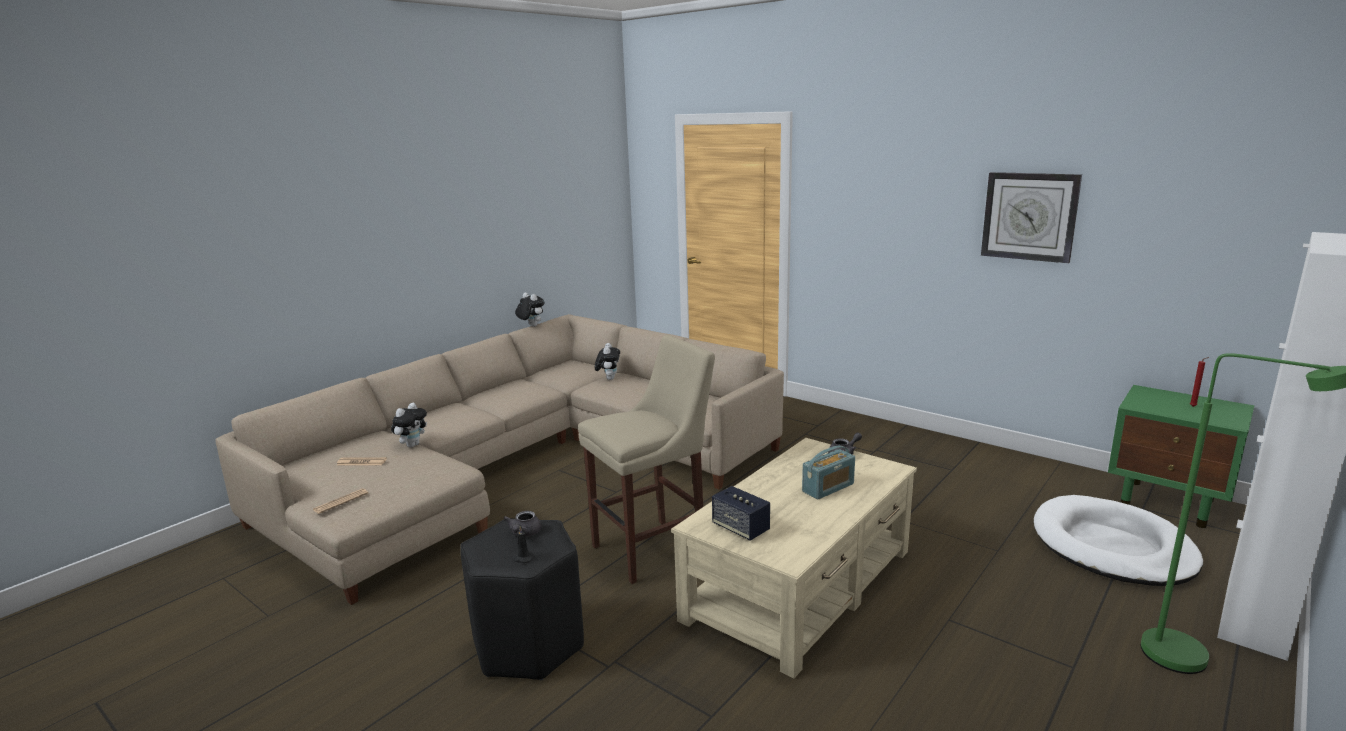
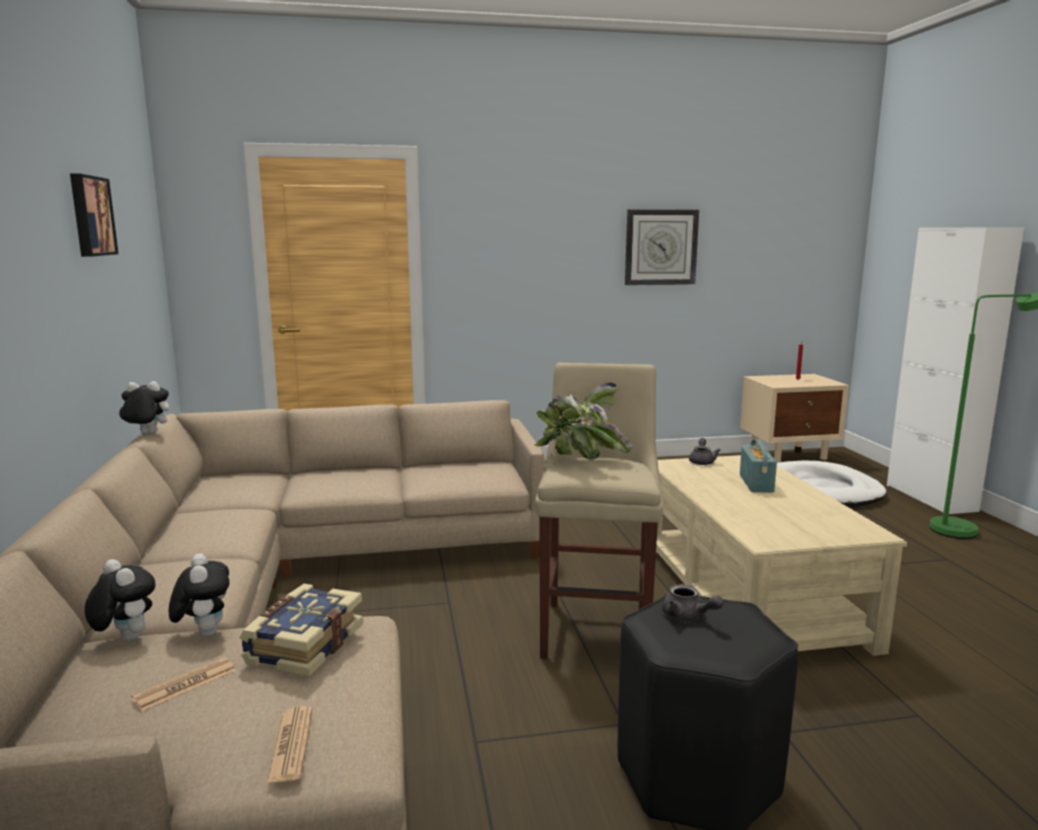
camera: 50 degrees left, 5 degrees down
black candle [512,526,535,563] -> none
plush toy [595,343,620,380] -> plush toy moved to [85,559,155,641]
speaker [712,486,770,541] -> none
green nightstand [1108,385,1254,528] -> beige nightstand [740,374,849,463]
none -> picture [70,173,119,257]
none -> book [240,584,363,677]
none -> potted plant [535,382,632,459]

